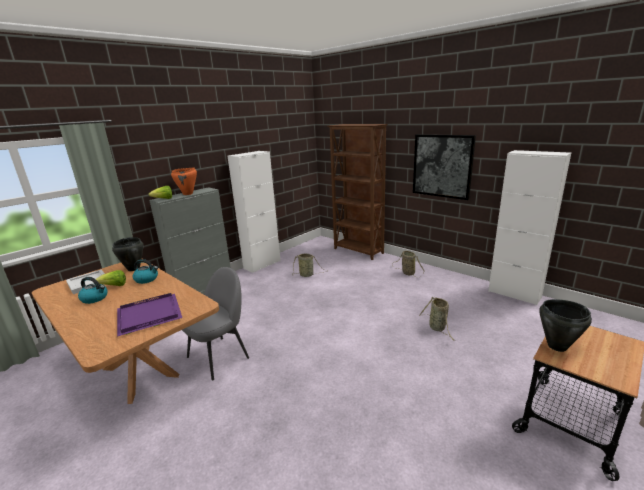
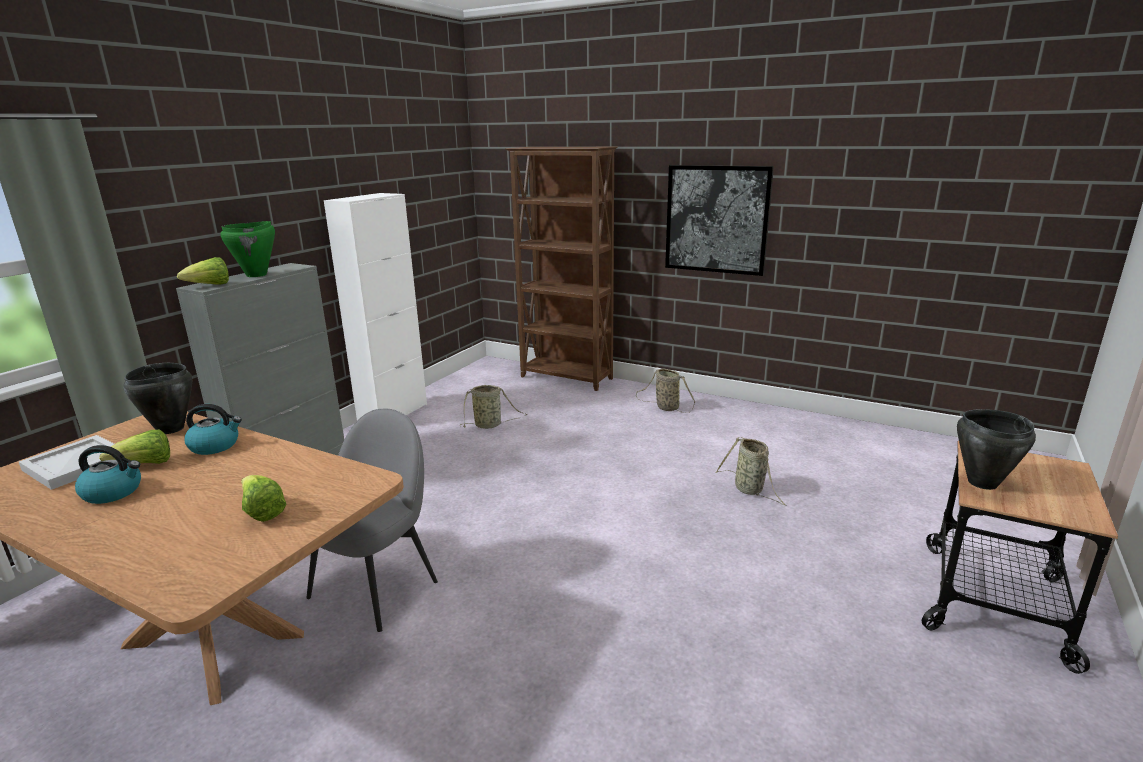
camera: 15 degrees left, 0 degrees up
purple tray [117,293,182,337] -> lettuce [241,475,286,522]
orange cooking pot [171,167,197,195] -> green cooking pot [221,221,275,277]
white cabinet [488,150,571,305] -> none

